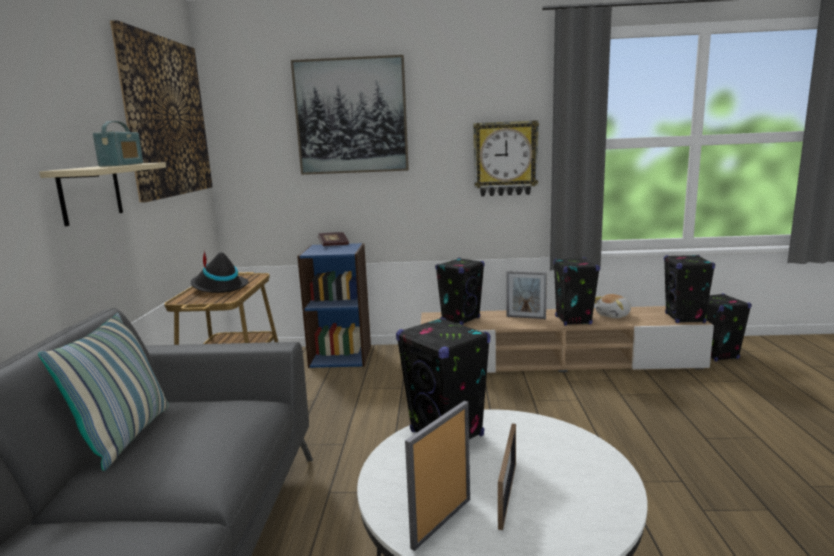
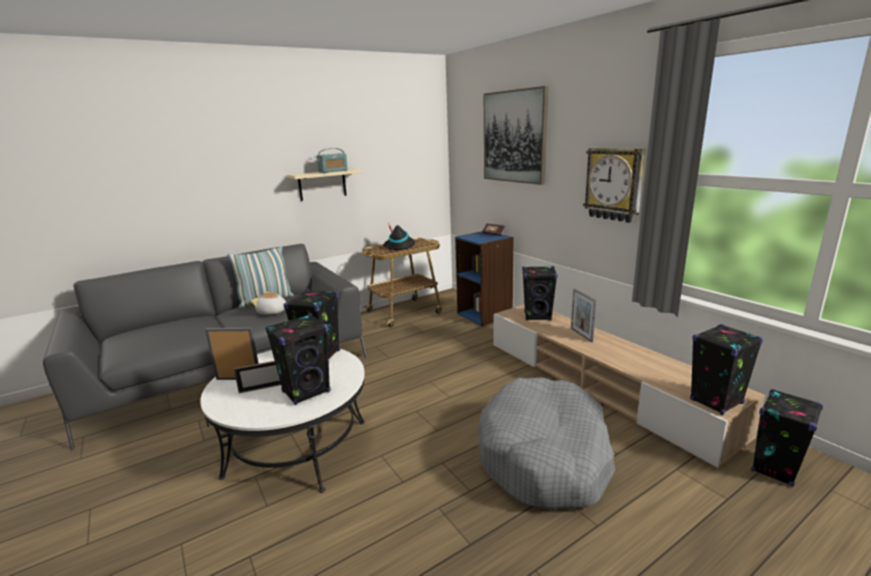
camera: 55 degrees right, 5 degrees up
picture [110,20,213,203] -> none
black speaker [554,257,600,326] -> black speaker moved to [265,314,331,405]
plush toy [595,294,631,318] -> plush toy moved to [251,292,286,315]
none -> grey dog bed [478,377,615,510]

